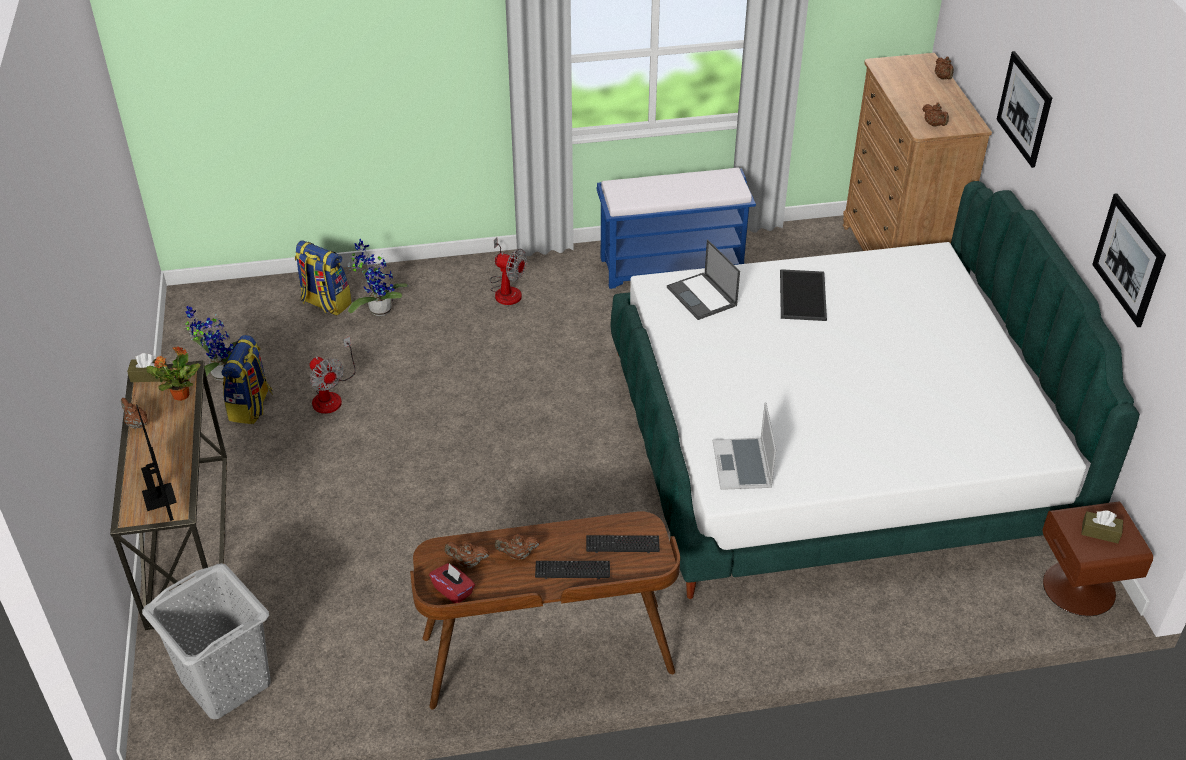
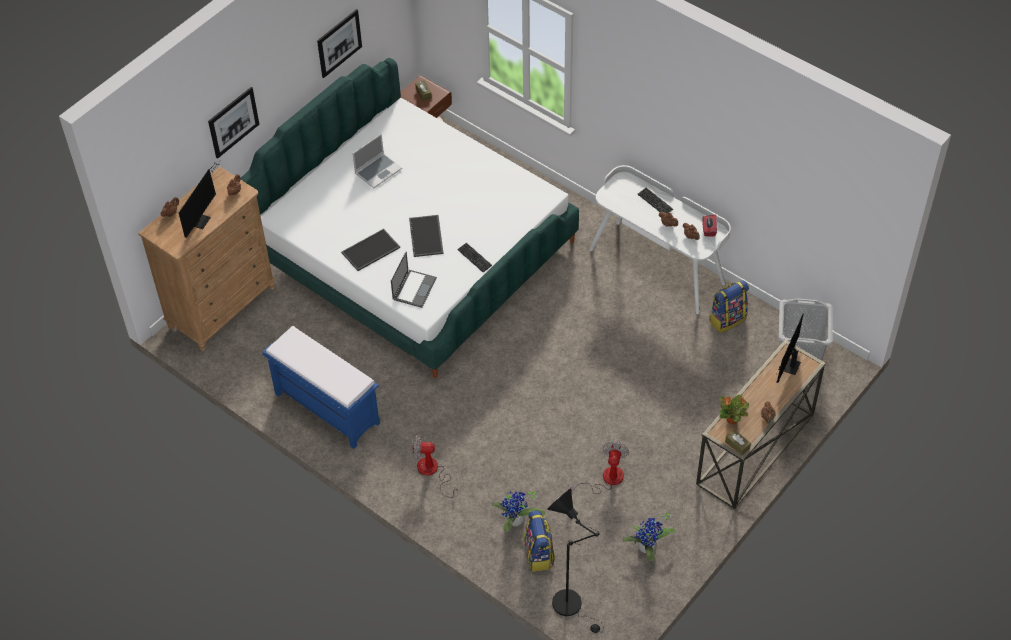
camera: 130 degrees left, 10 degrees up
backpack [222,335,273,424] -> backpack moved to [709,280,749,333]
brown desk [410,511,680,710] -> white desk [589,165,731,314]
fan [490,237,527,305] -> fan turned 75 degrees counterclockwise [412,435,458,498]
keyboard [586,535,660,553] -> keyboard moved to [457,243,492,272]
laptop [713,402,776,490] -> laptop moved to [353,134,402,188]
none -> monitor [179,162,220,238]
none -> tray [409,215,444,257]
none -> black floor lamp [547,488,604,633]

